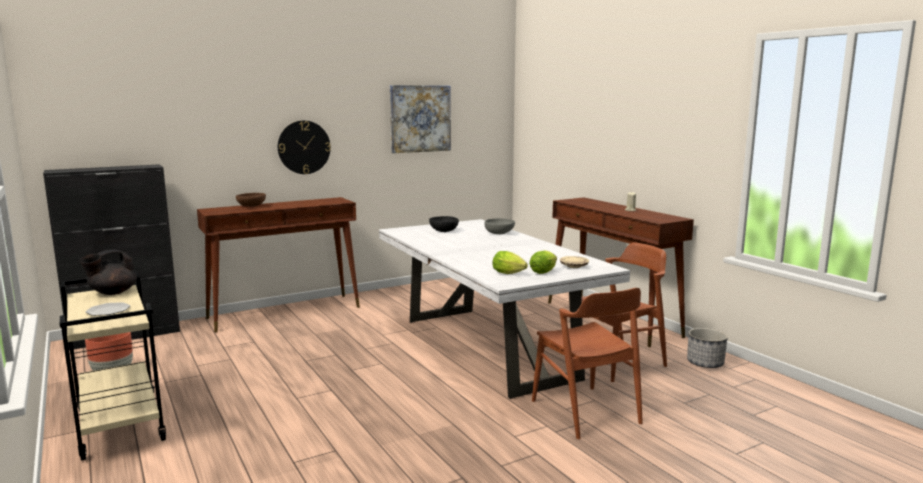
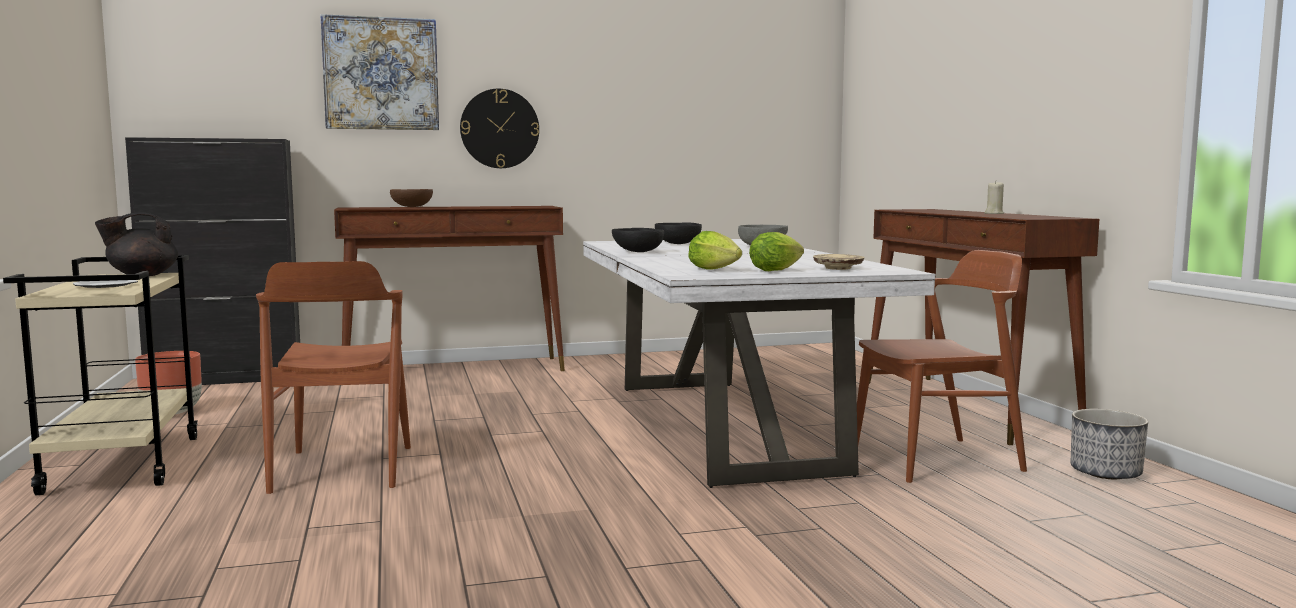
camera: 15 degrees right, 5 degrees down
picture [390,85,451,153] -> picture moved to [320,14,439,130]
brown chair [532,288,643,439] -> brown chair moved to [256,261,411,494]
none -> black bowl [612,228,664,252]

